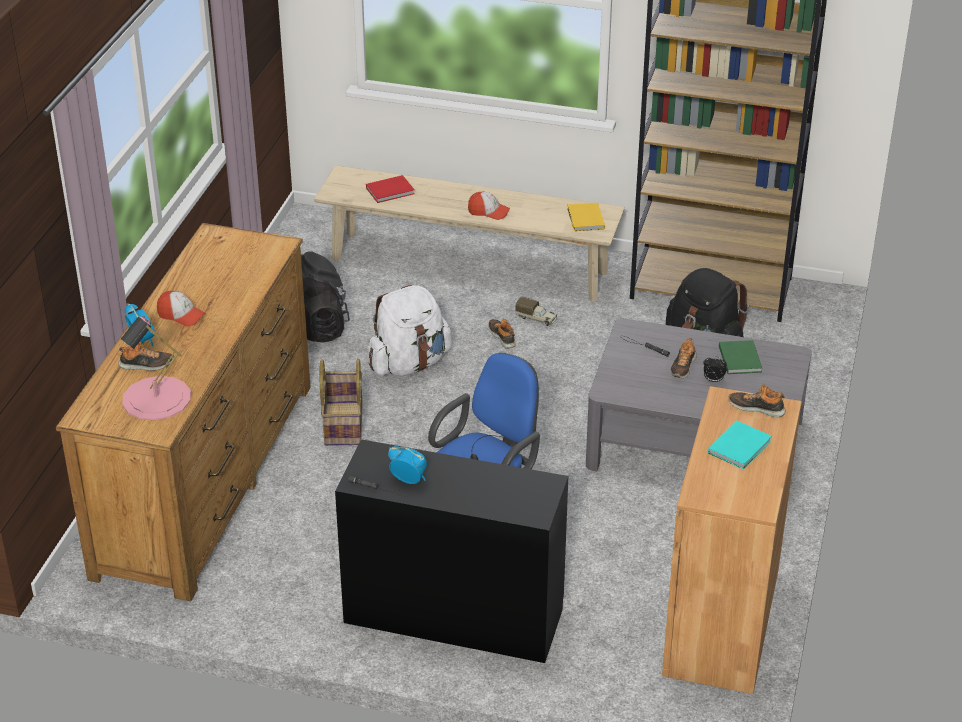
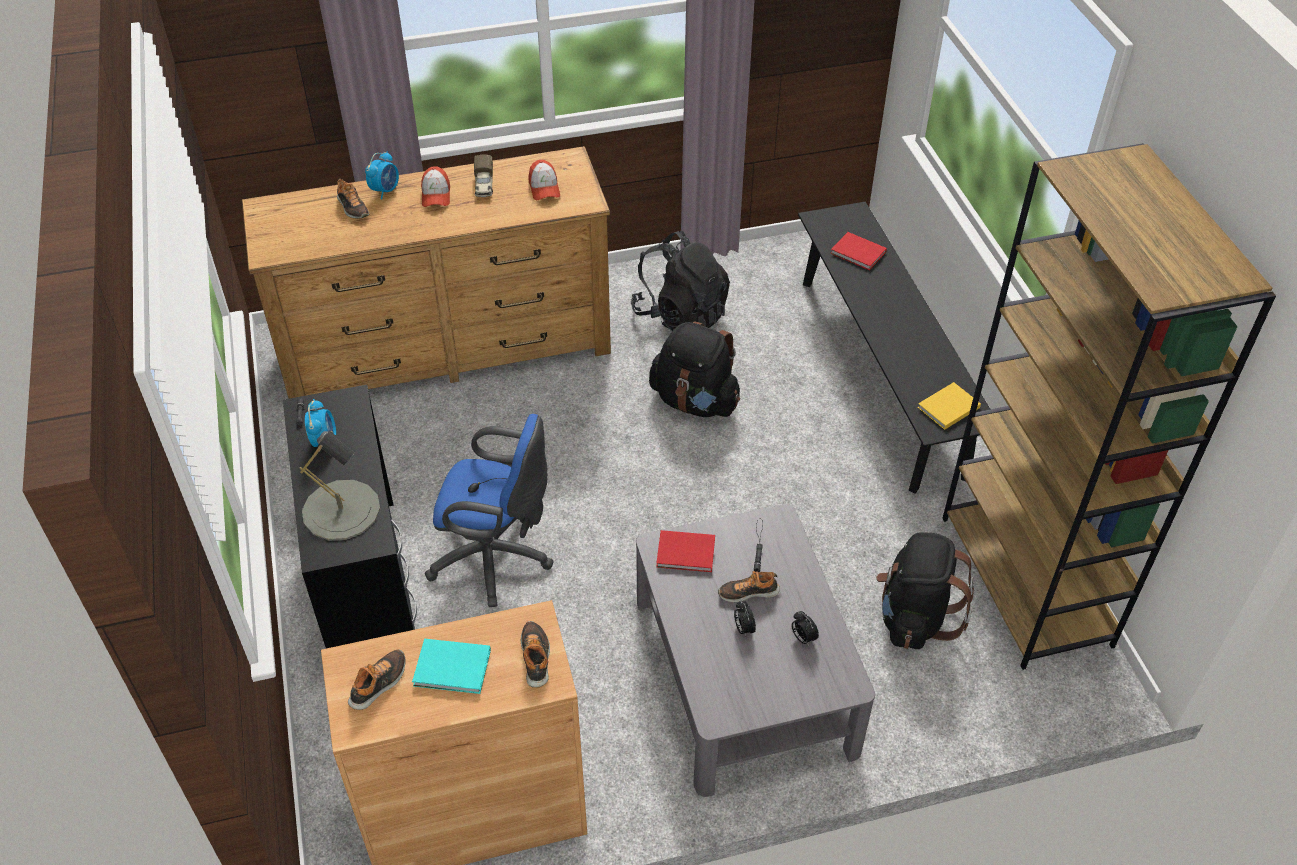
camera: 60 degrees right, 10 degrees up
pink table lamp [121,316,191,420] -> none
beige bench [314,165,625,302] -> black bench [798,202,990,494]
basket [320,359,363,446] -> none
white backpack [367,285,452,376] -> black backpack [649,321,740,417]
cap [468,192,510,220] -> cap moved to [528,160,560,200]
shoe [488,319,516,349] -> shoe moved to [348,649,405,710]
toy truck [515,296,557,326] -> toy truck moved to [474,154,493,197]
green book [719,340,762,374] -> alarm clock [791,611,819,646]
none -> grey table lamp [299,431,380,541]
none -> red book [656,530,715,572]

